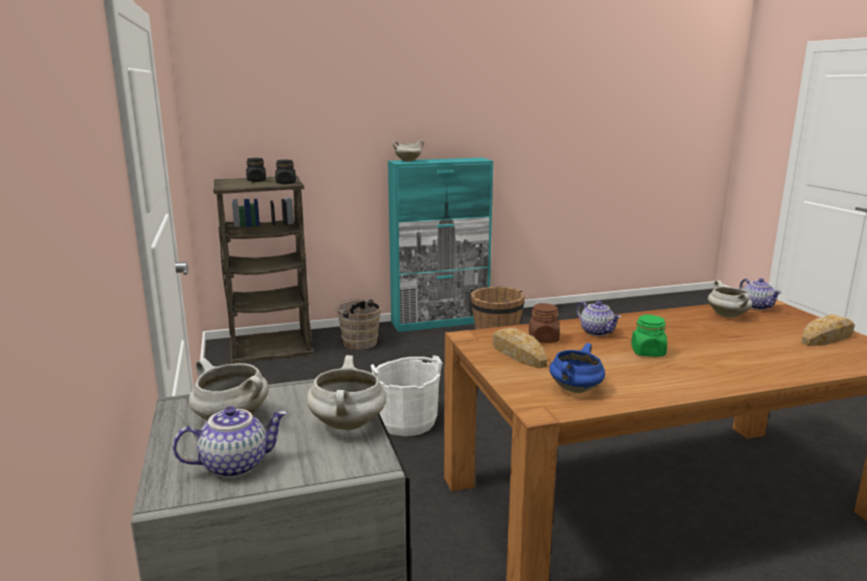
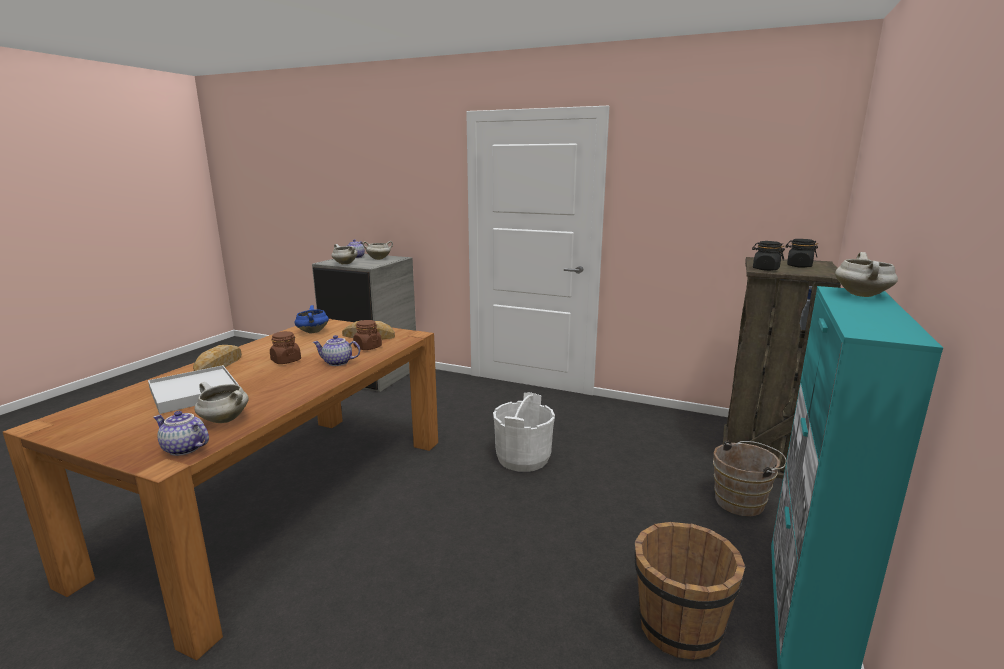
camera: 130 degrees right, 0 degrees up
green jar [631,315,667,357] -> brown jar [270,331,301,364]
bread [801,314,855,346] -> bread moved to [193,345,242,371]
none -> white tray [148,365,239,414]

